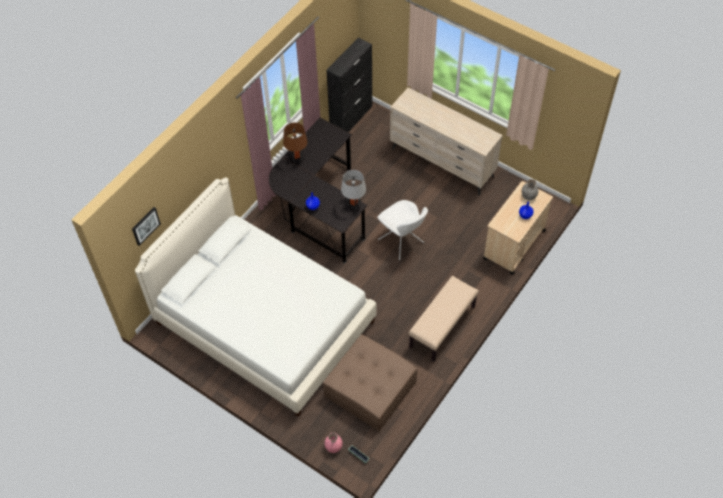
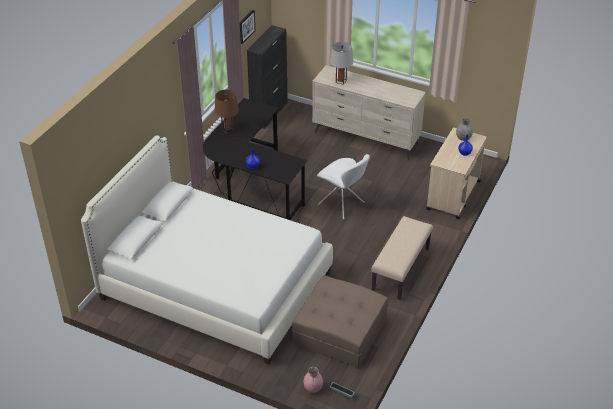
camera: 10 degrees left, 15 degrees down
picture [132,207,161,246] -> picture moved to [240,10,255,44]
grey table lamp [341,170,366,209] -> grey table lamp moved to [330,42,353,85]

